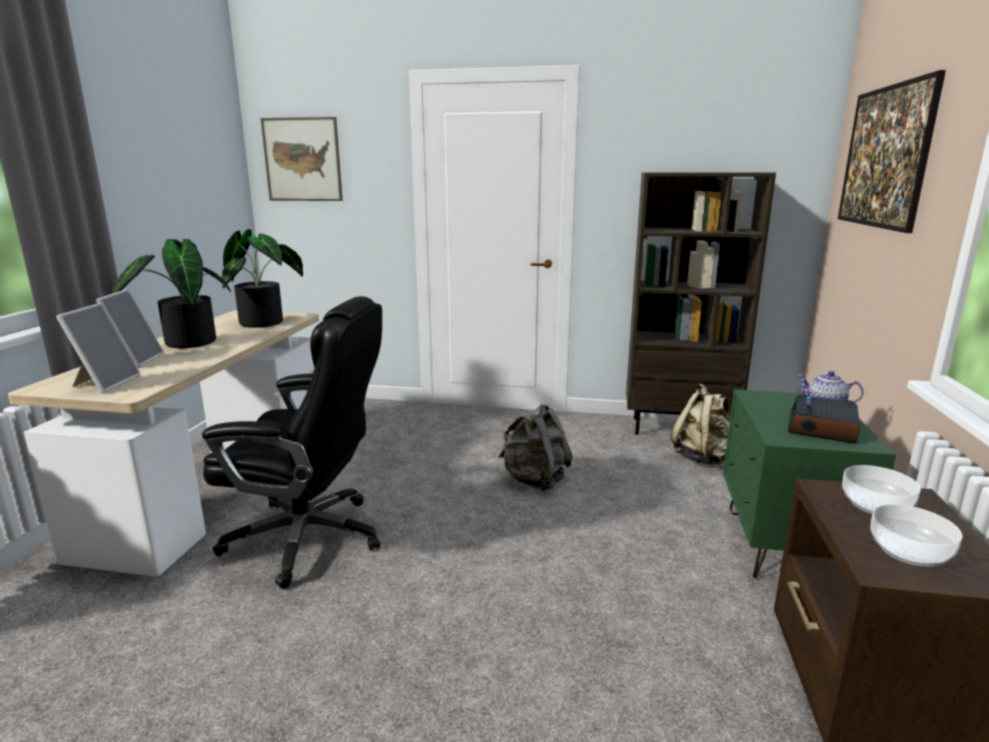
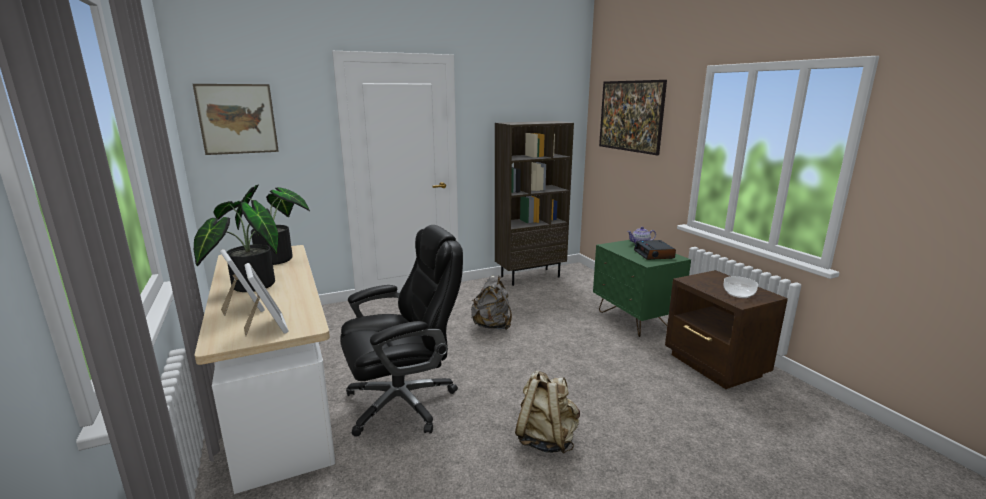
camera: 35 degrees left, 0 degrees up
beige backpack [671,384,730,464] -> beige backpack moved to [515,371,580,454]
bowl [842,465,921,514] -> none

